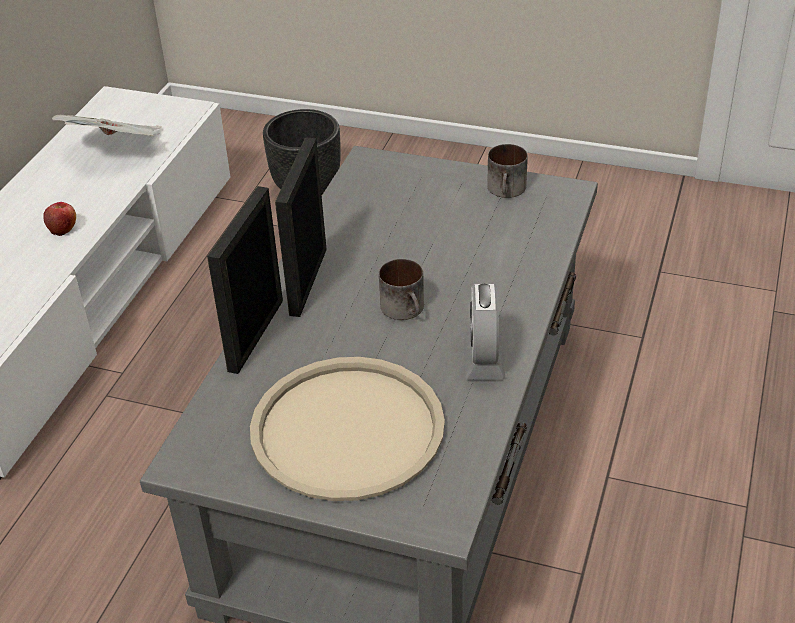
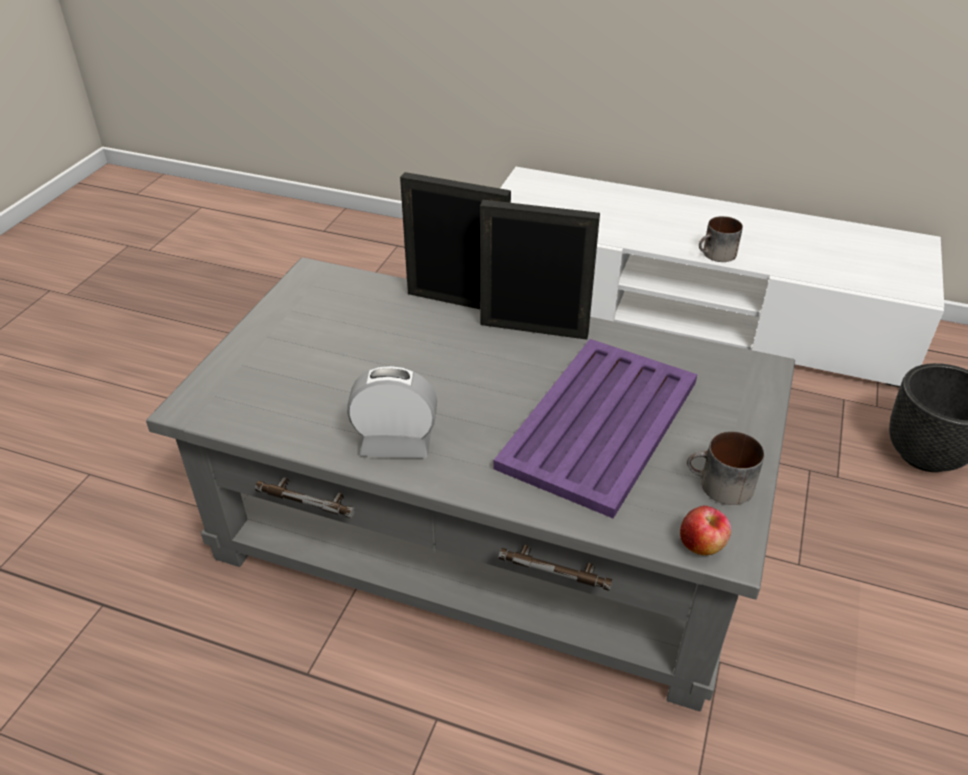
camera: 90 degrees right, 0 degrees up
apple [43,202,76,236] -> apple moved to [680,506,731,555]
newspaper [52,115,162,136] -> none
beige tray [250,357,445,501] -> none
mug [379,259,424,320] -> mug moved to [699,216,743,262]
none -> purple tray [494,339,697,519]

